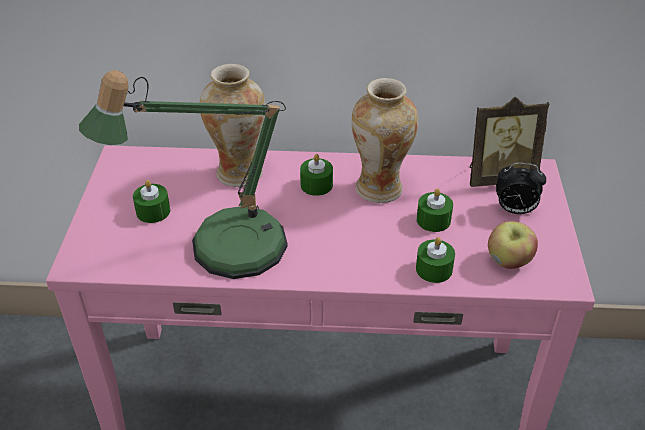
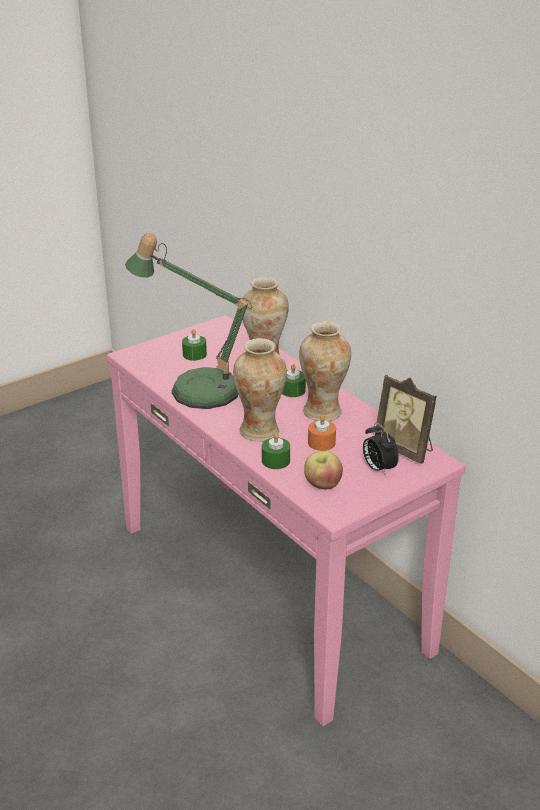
camera: 50 degrees right, 10 degrees down
green candle [417,188,453,232] -> orange candle [308,415,336,451]
none -> vase [233,338,287,442]

